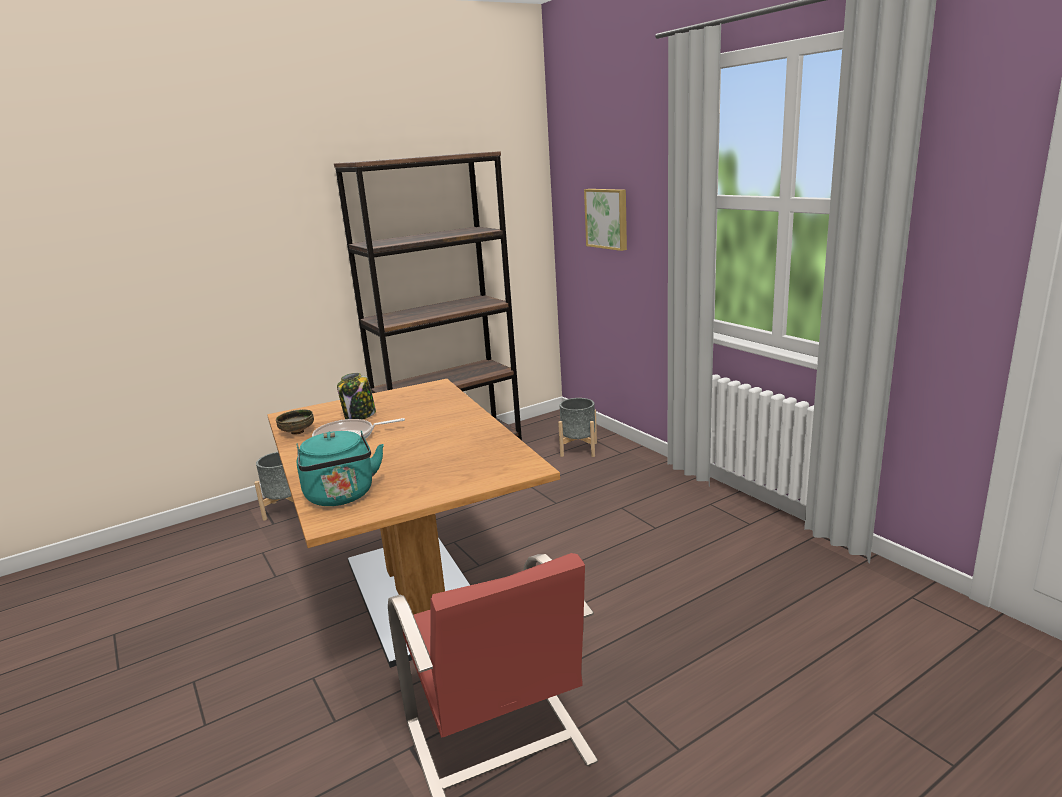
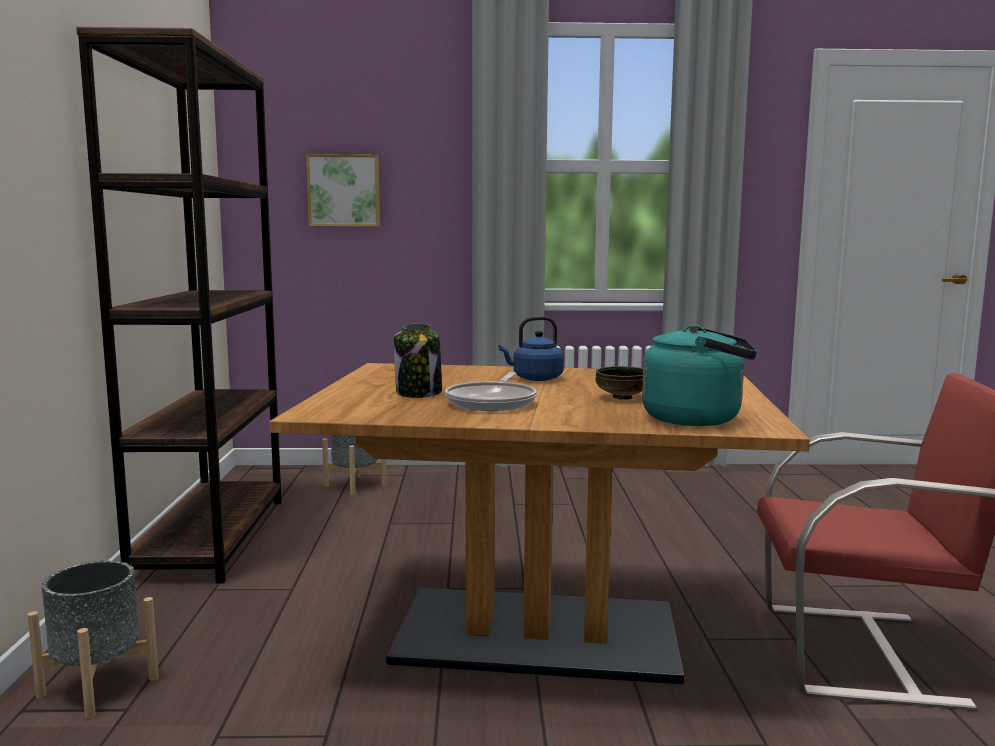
camera: 60 degrees left, 10 degrees down
bowl [276,409,314,434] -> bowl moved to [596,366,643,400]
none -> blue kettle [499,316,564,381]

